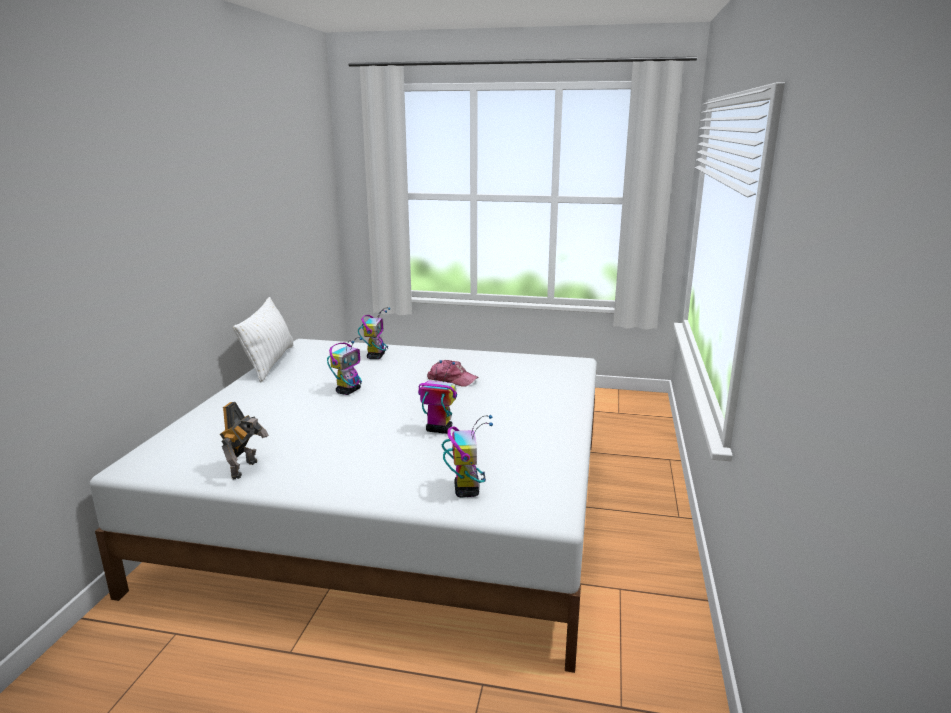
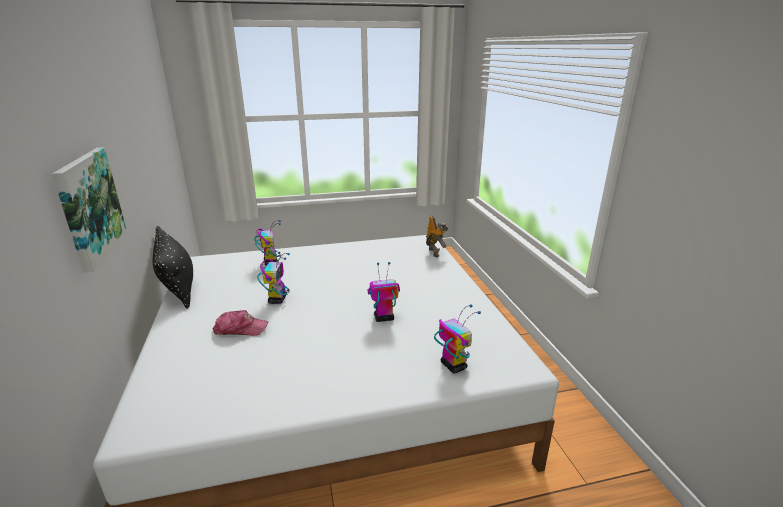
camera: 25 degrees left, 5 degrees up
toy robot [220,402,269,480] -> toy robot moved to [426,215,448,257]
white pillow [233,297,293,382] -> black pillow [153,226,193,308]
cap [427,360,478,387] -> cap moved to [213,310,268,336]
none -> picture [52,147,127,273]

